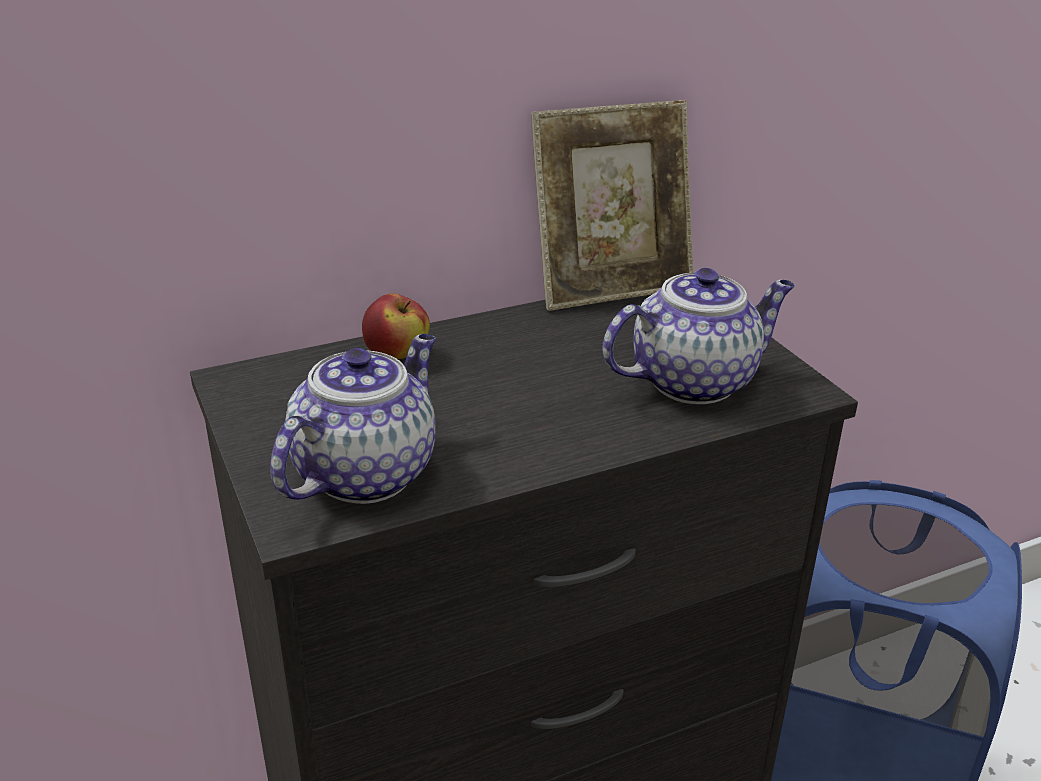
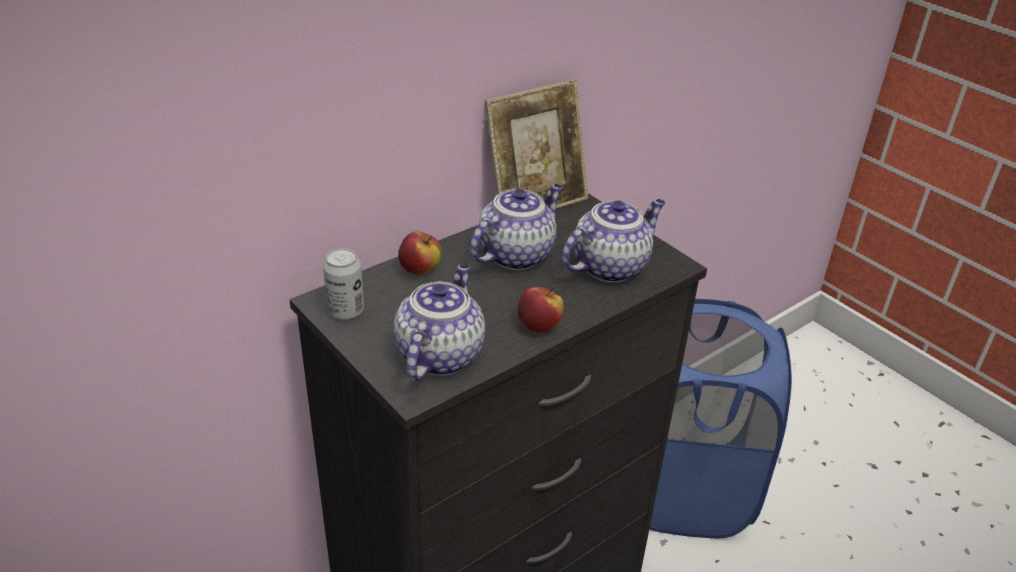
camera: 15 degrees left, 5 degrees up
none -> can [323,248,364,320]
none -> teapot [470,184,563,270]
none -> apple [518,287,563,333]

